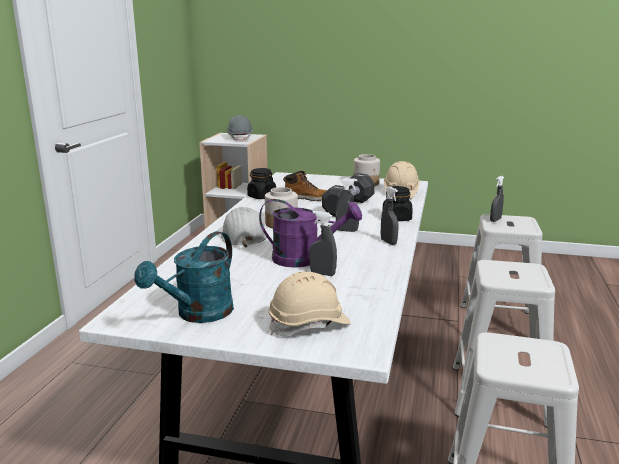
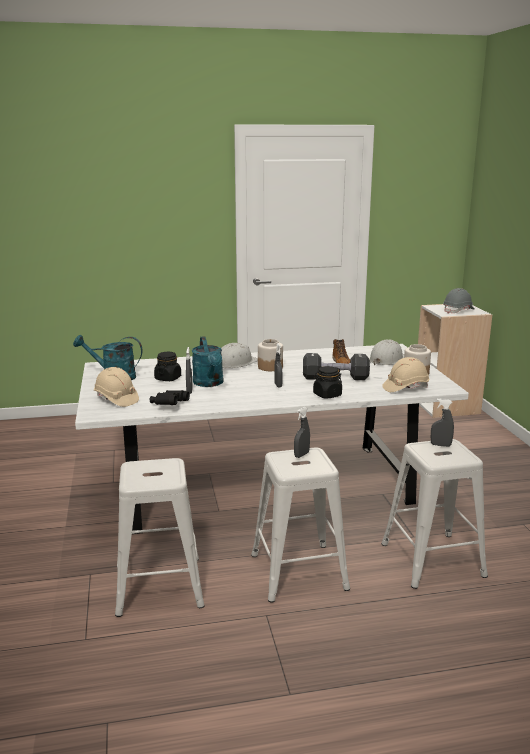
camera: 65 degrees right, 0 degrees up
black jar [247,168,276,199] -> black jar moved to [154,352,181,381]
purple watering can [259,199,362,268] -> turquoise watering can [192,336,223,387]
grey spray bottle [381,186,399,245] -> grey spray bottle moved to [294,407,310,458]
none -> black binoculars [150,390,190,405]
none -> white hard hat [369,340,404,365]

